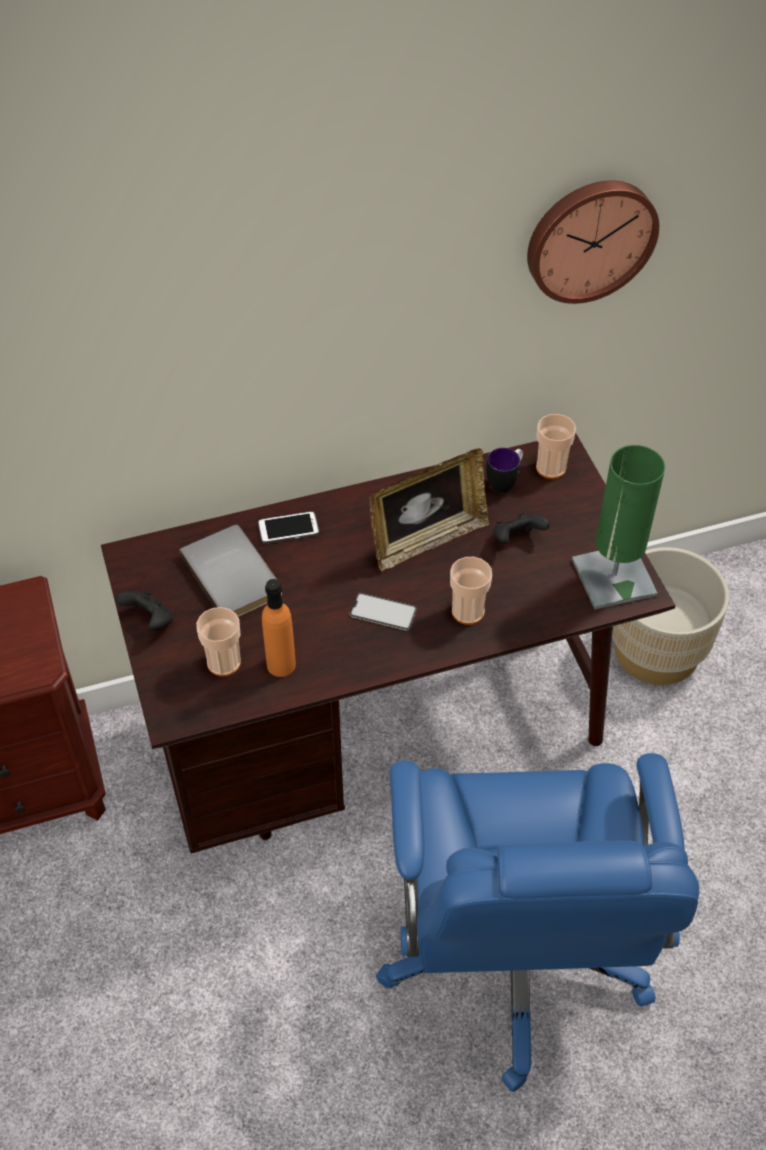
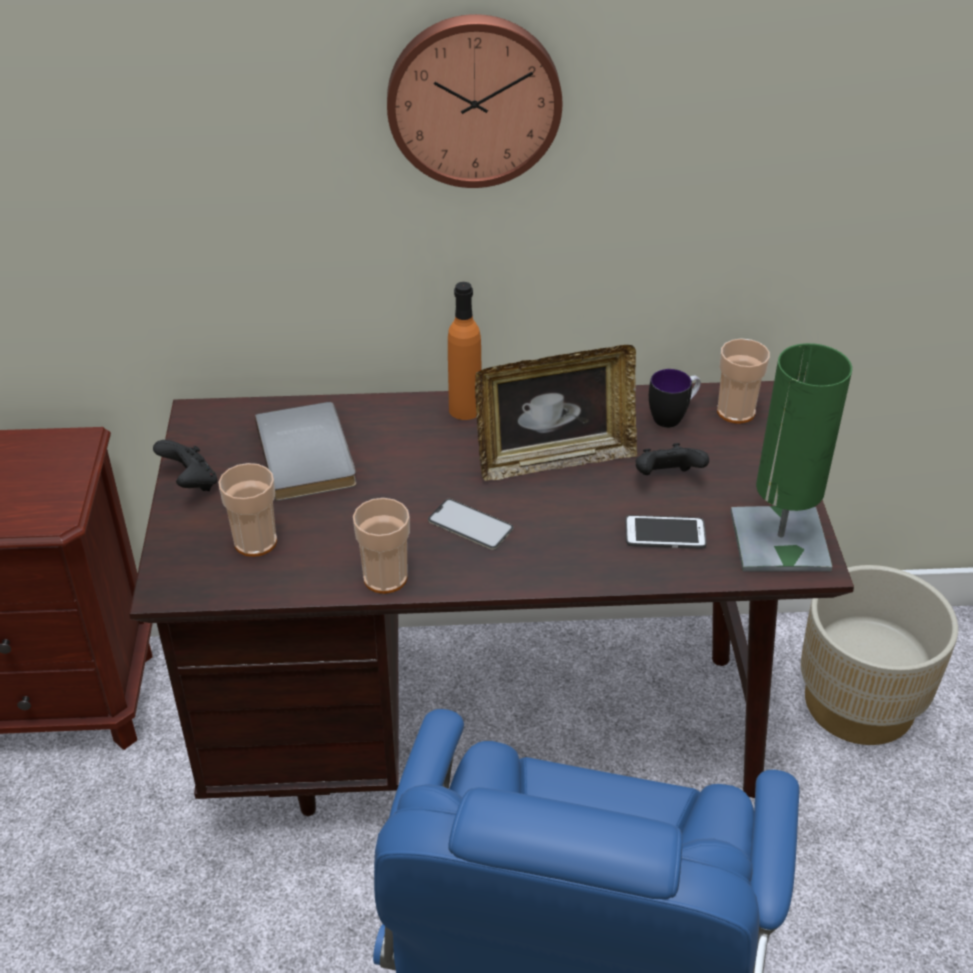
camera: 15 degrees right, 10 degrees down
phone [258,511,319,544] -> phone moved to [625,515,707,549]
orange bottle [262,579,296,677] -> orange bottle moved to [448,282,481,420]
cup [450,557,492,625] -> cup moved to [353,498,410,594]
wall clock [527,181,659,304] -> wall clock moved to [387,14,562,188]

